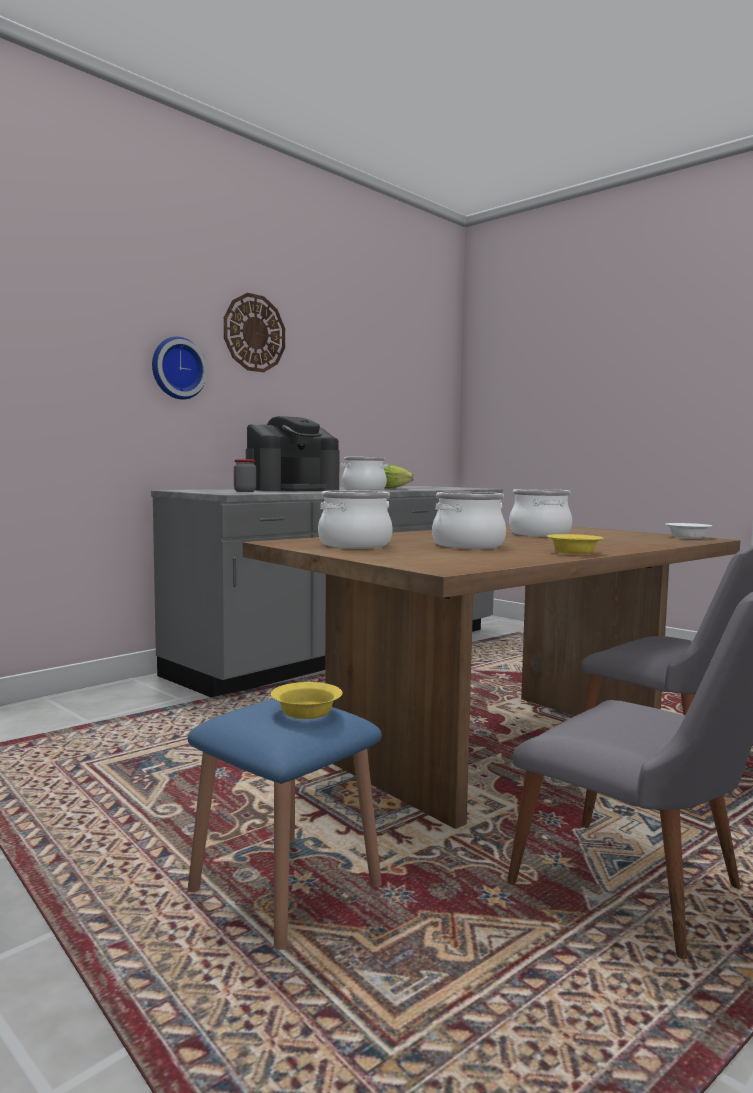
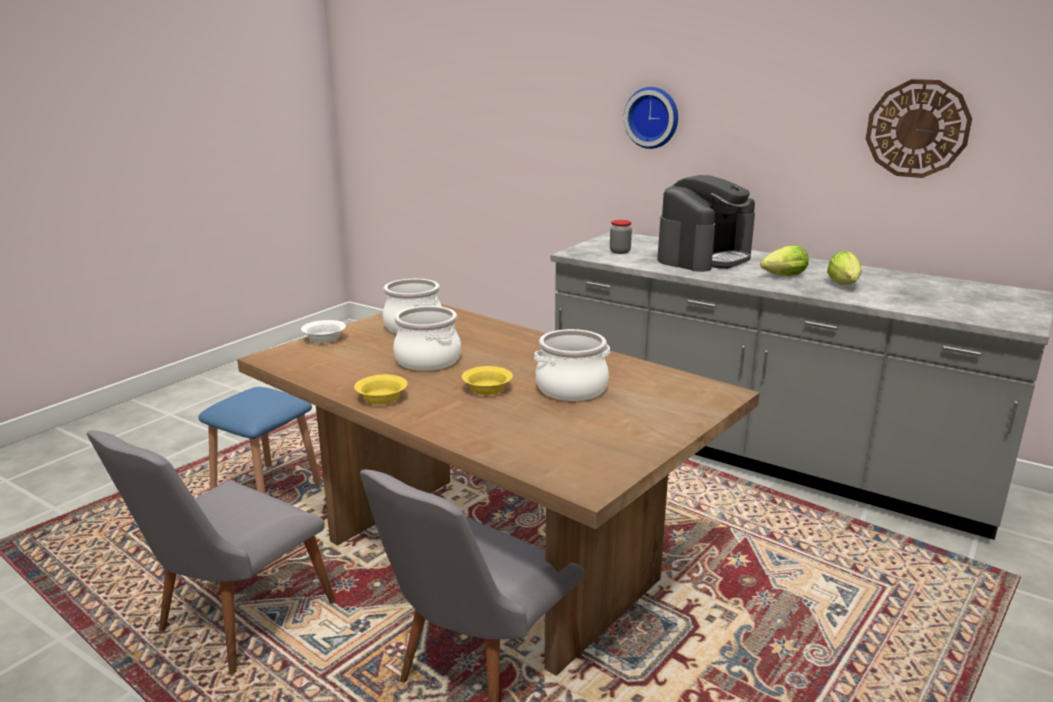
camera: 80 degrees right, 15 degrees up
wall clock [224,293,285,372] -> wall clock moved to [866,79,972,178]
coffee machine [246,416,340,491] -> coffee machine turned 90 degrees counterclockwise [657,175,755,272]
yellow bowl [271,682,343,719] -> yellow bowl moved to [462,366,513,395]
cooking pot [340,457,388,490] -> lettuce [760,245,809,276]
white bowl [665,523,712,538] -> white bowl moved to [301,320,346,343]

